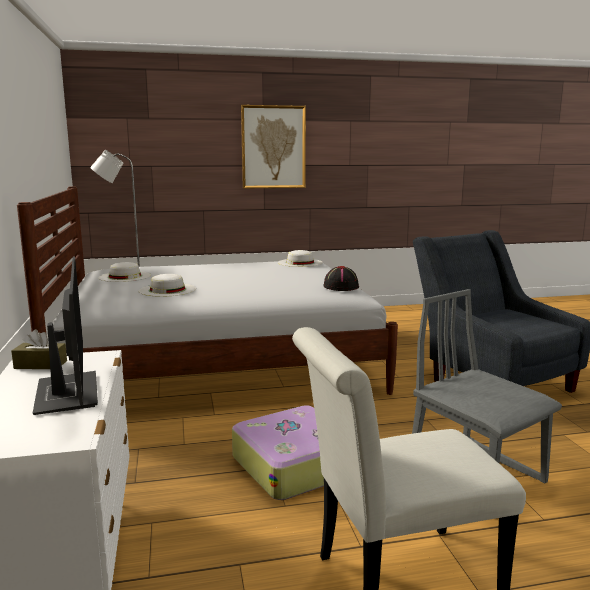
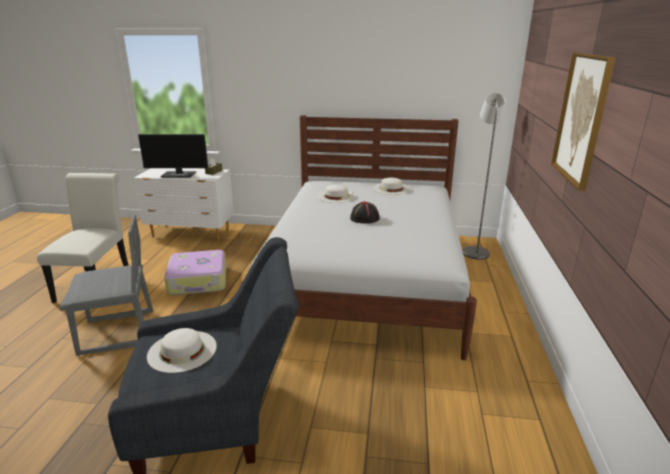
camera: 110 degrees right, 10 degrees up
white hat [278,250,323,267] -> white hat moved to [147,328,217,373]
black hat [323,266,359,291] -> black hat moved to [350,201,380,224]

